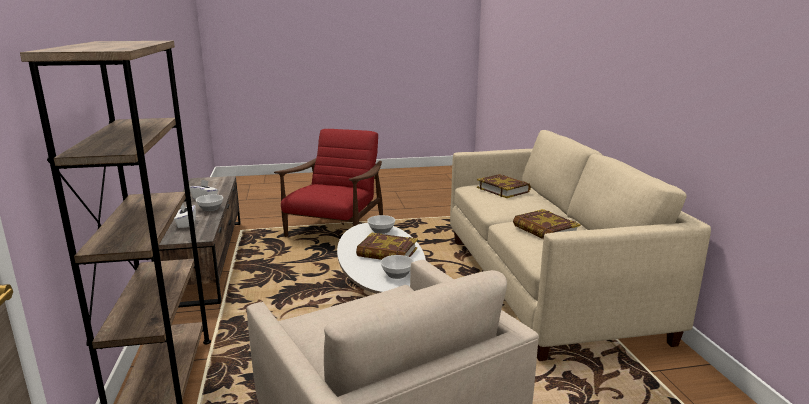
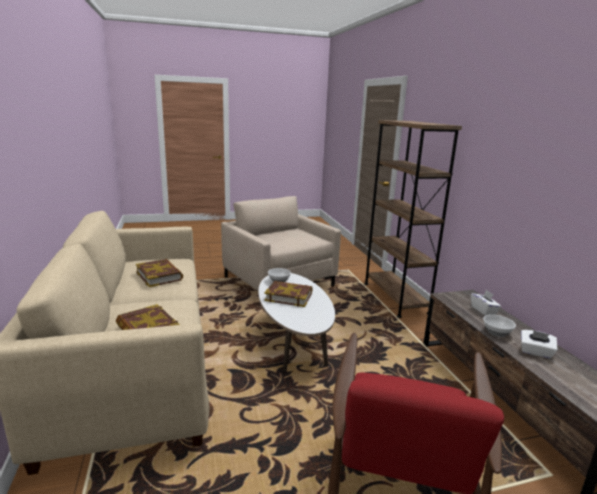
camera: 175 degrees right, 0 degrees up
bowl [367,215,395,234] -> none

